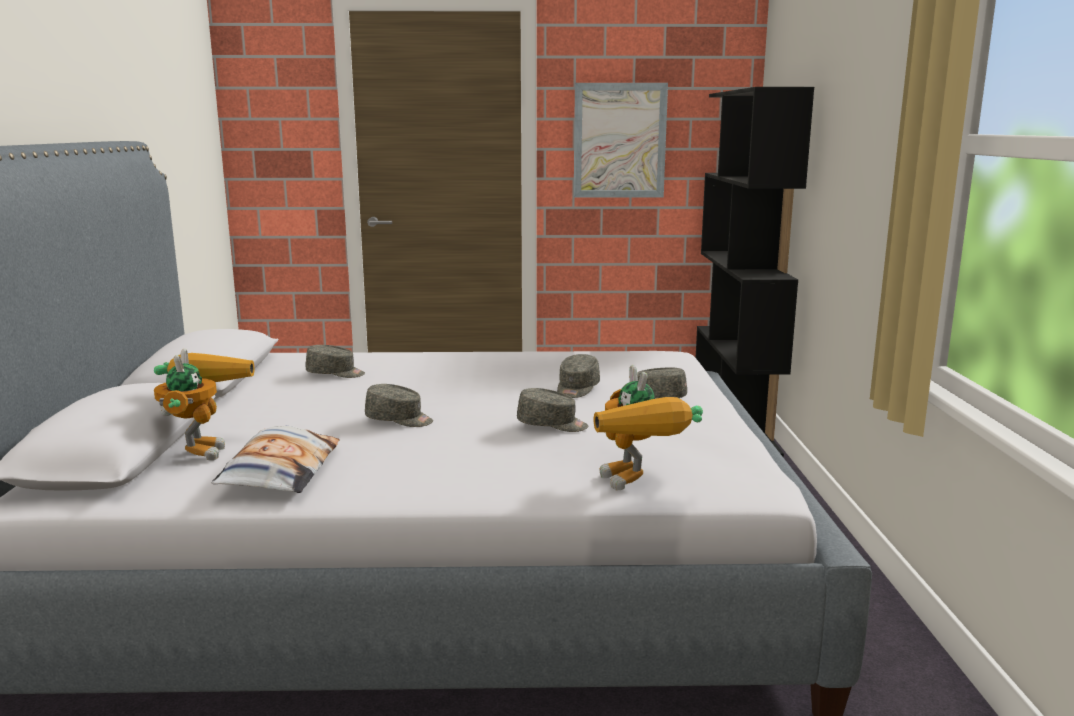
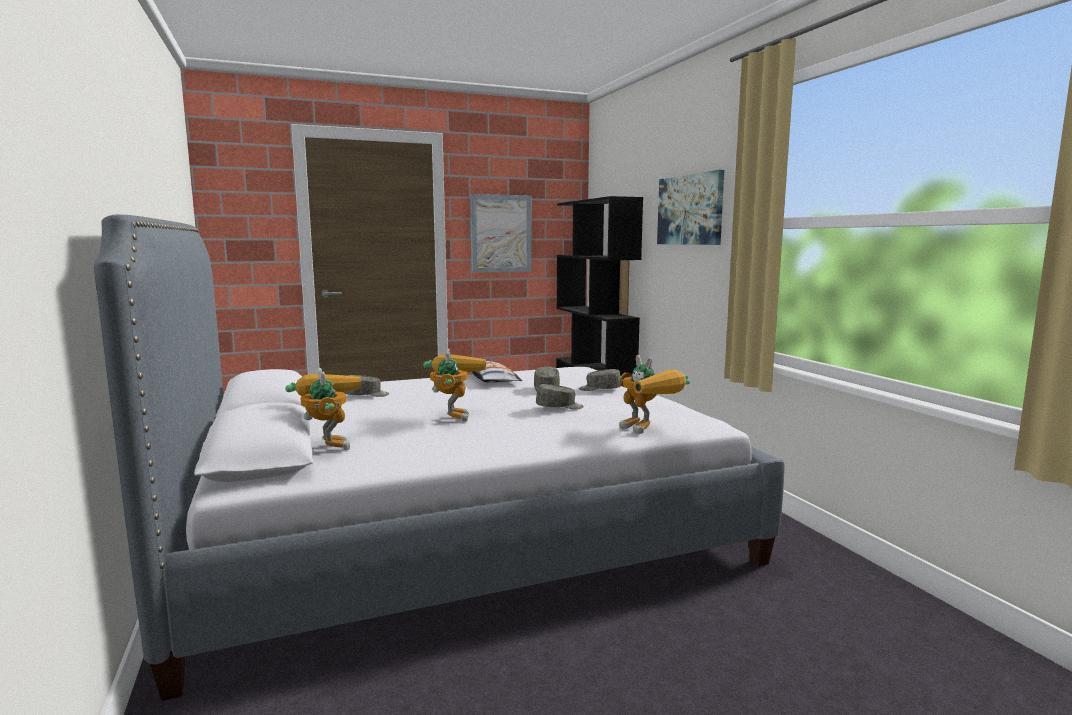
camera: 20 degrees left, 5 degrees down
pillow [212,426,340,493] -> pillow moved to [472,361,522,383]
grey cap [365,384,433,427] -> toy robot [423,349,486,422]
none -> picture [657,170,724,245]

